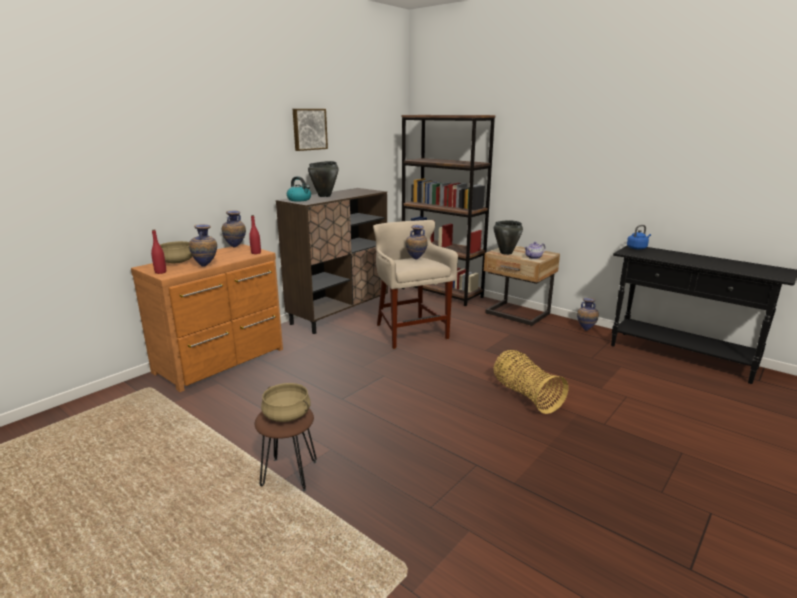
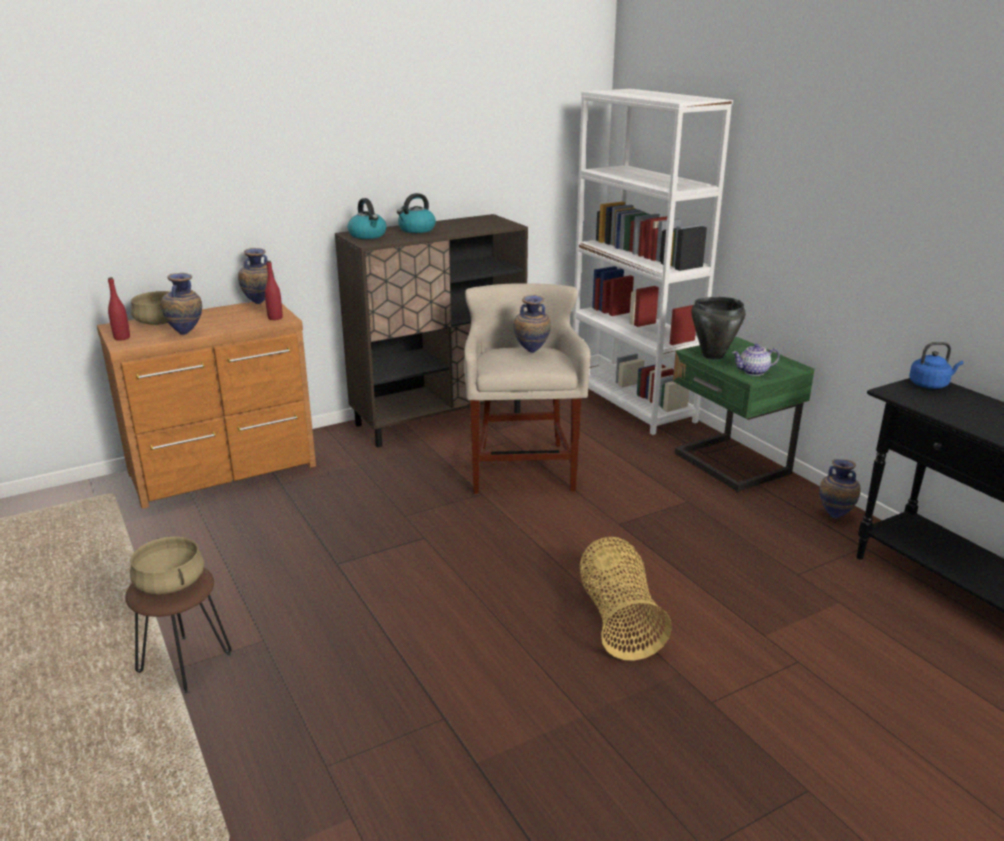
camera: 20 degrees right, 5 degrees up
picture [293,109,328,151] -> none
black cooking pot [308,161,338,197] -> kettle [397,193,436,233]
brown bookcase [402,115,495,306] -> white bookcase [573,89,733,435]
beige nightstand [484,246,560,326] -> green nightstand [673,337,815,493]

